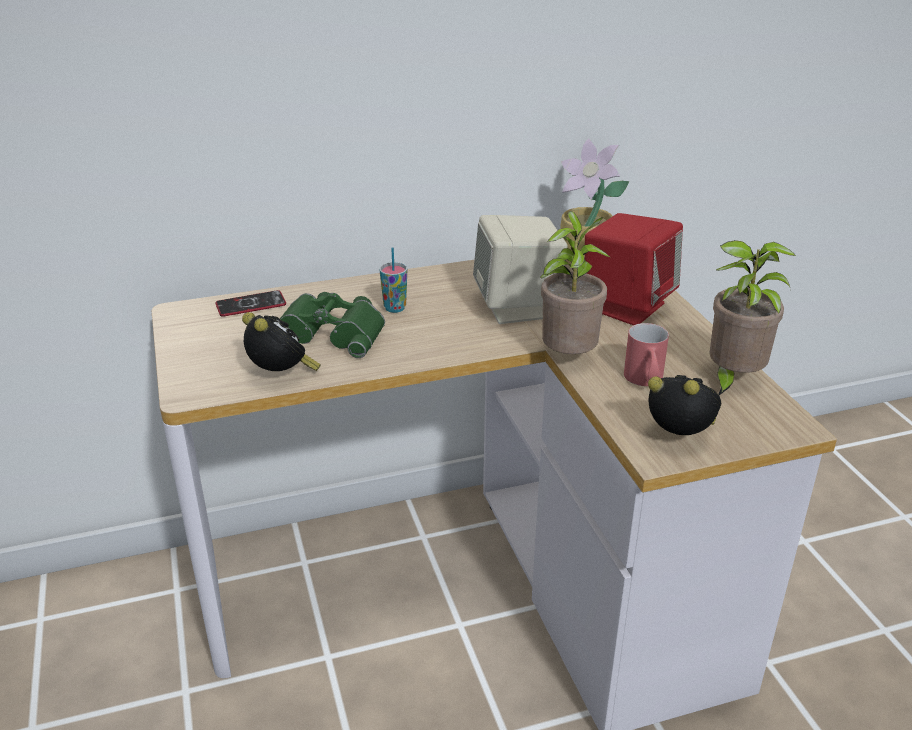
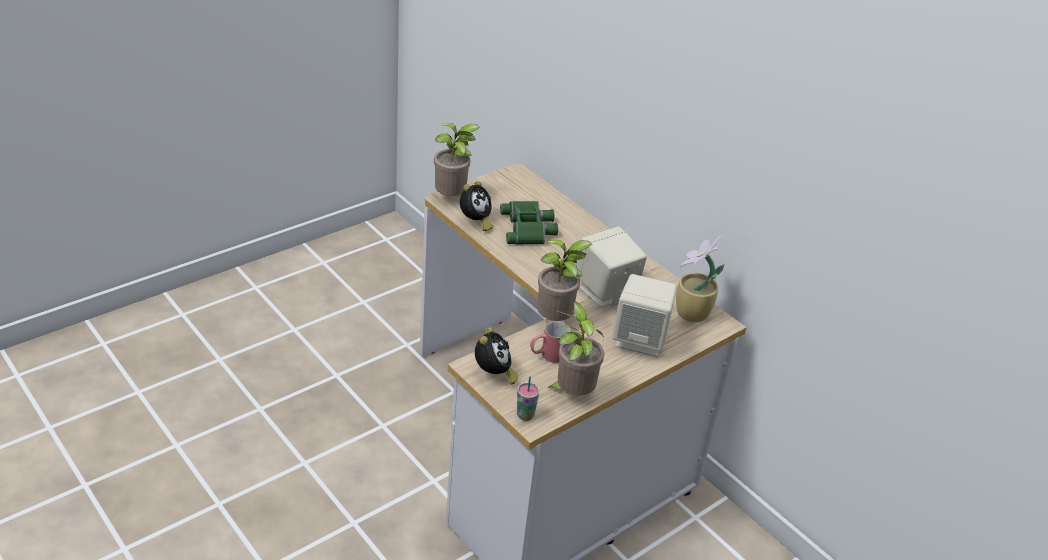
camera: 65 degrees right, 5 degrees up
phone [215,290,286,317] -> none
cup [379,247,407,313] -> cup moved to [517,376,539,421]
red speaker [585,213,683,325] -> beige speaker [612,274,677,357]
none -> potted plant [434,123,480,196]

